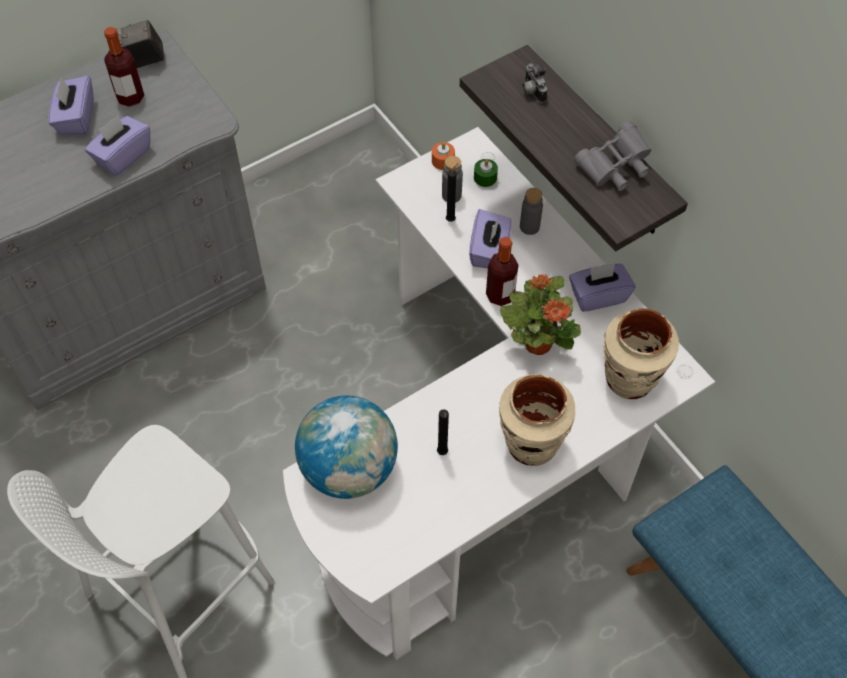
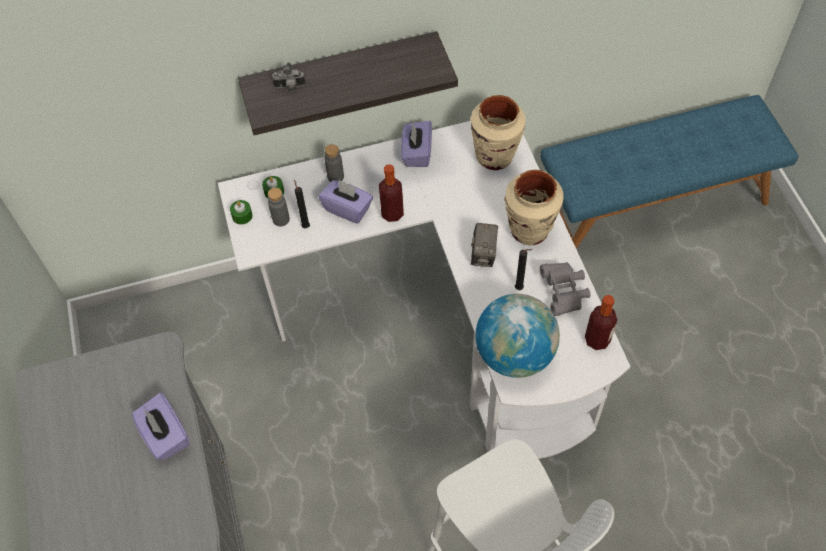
camera: 70 degrees left, 0 degrees up
purple tissue box [49,76,94,135] -> none
bottle [104,27,145,107] -> bottle moved to [585,295,617,350]
camera [117,20,164,68] -> camera moved to [471,223,498,267]
orange candle [432,142,455,170] -> green candle [230,200,253,225]
potted plant [500,275,581,355] -> none
grey binoculars [574,121,651,191] -> grey binoculars moved to [540,262,590,316]

